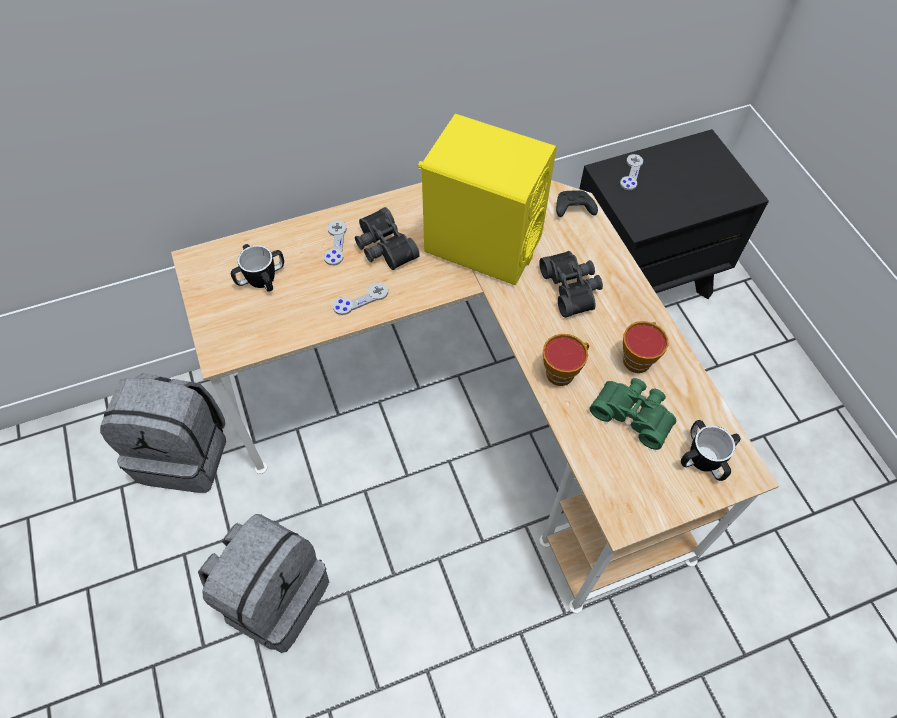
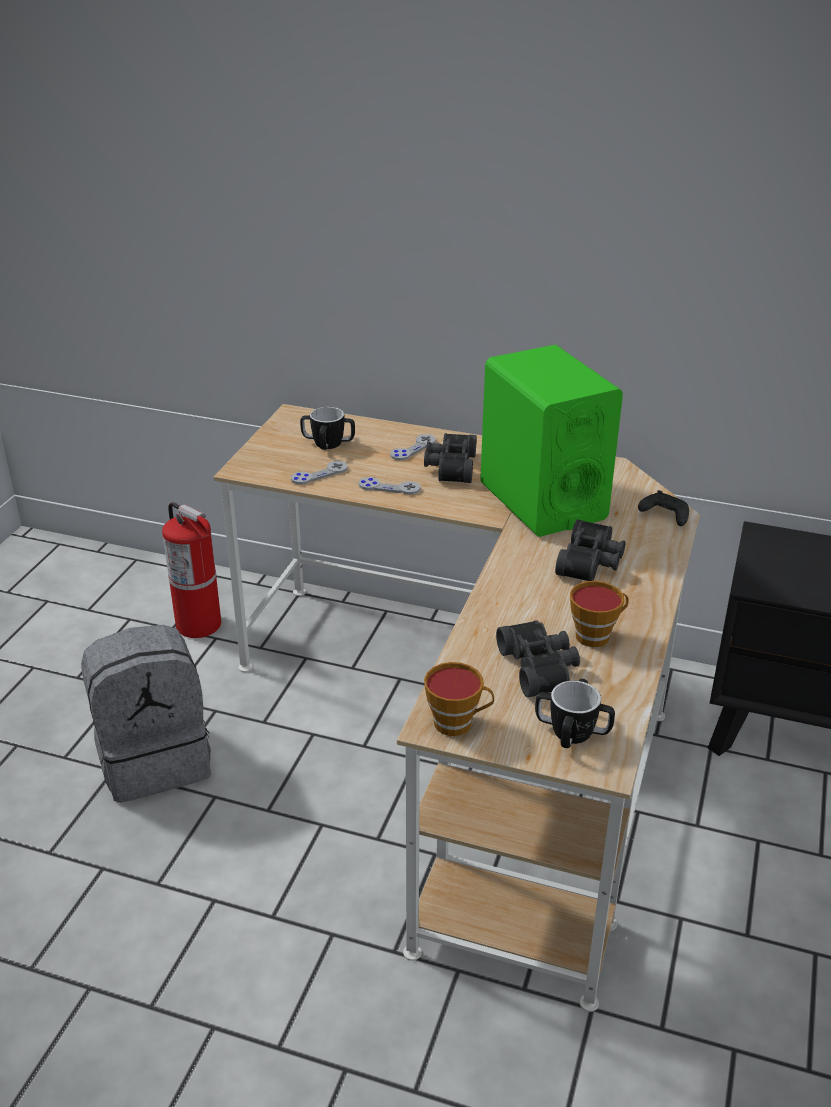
camera: 40 degrees right, 25 degrees down
grey backpack [100,373,226,493] -> fire extinguisher [162,502,221,638]
yellow speaker [418,114,557,285] -> green speaker [480,345,623,537]
cup [543,334,589,386] -> cup moved to [424,662,494,736]
green binoculars [590,378,676,450] -> black binoculars [496,620,580,698]
grey game controller [620,154,643,190] -> grey game controller moved to [291,461,348,485]

